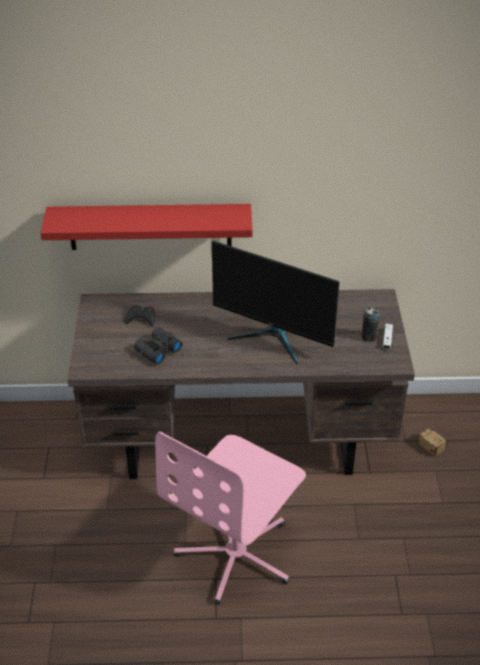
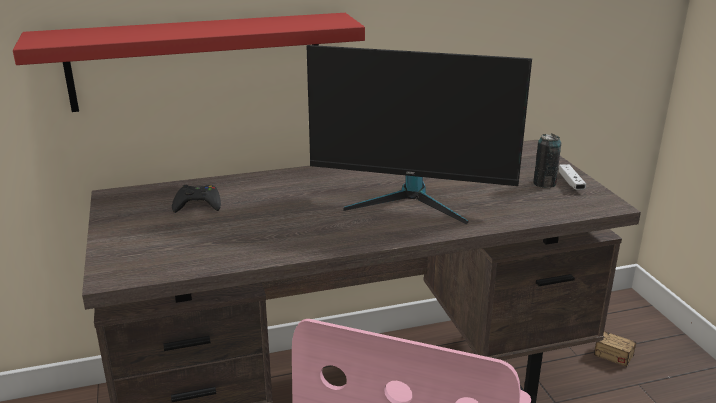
camera: 15 degrees left, 15 degrees down
black binoculars [134,327,182,364] -> none

